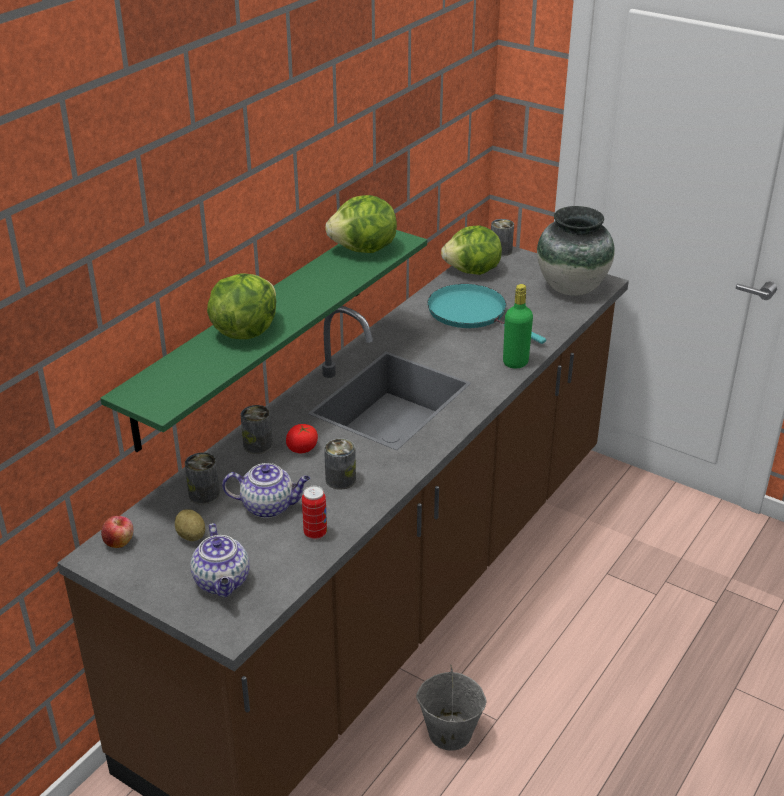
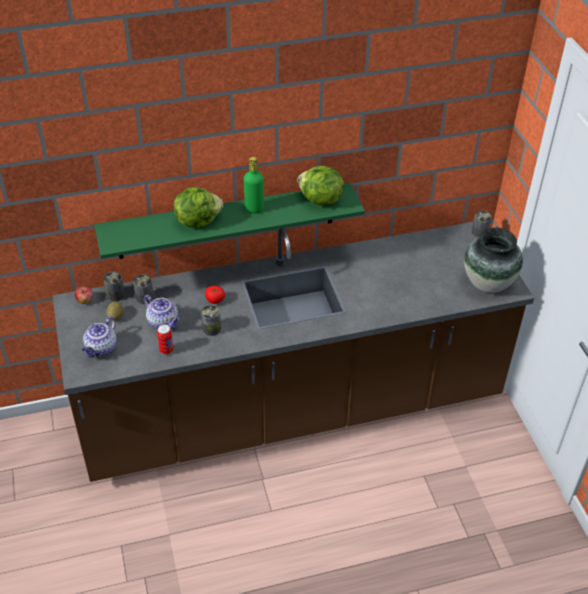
camera: 40 degrees right, 10 degrees up
can [241,405,273,454] -> can moved to [103,272,125,302]
grey bucket [416,665,486,751] -> none
turquoise frying pan [427,284,546,344] -> none
lettuce [441,226,502,275] -> none
green bottle [503,284,533,368] -> green bottle moved to [243,157,264,213]

